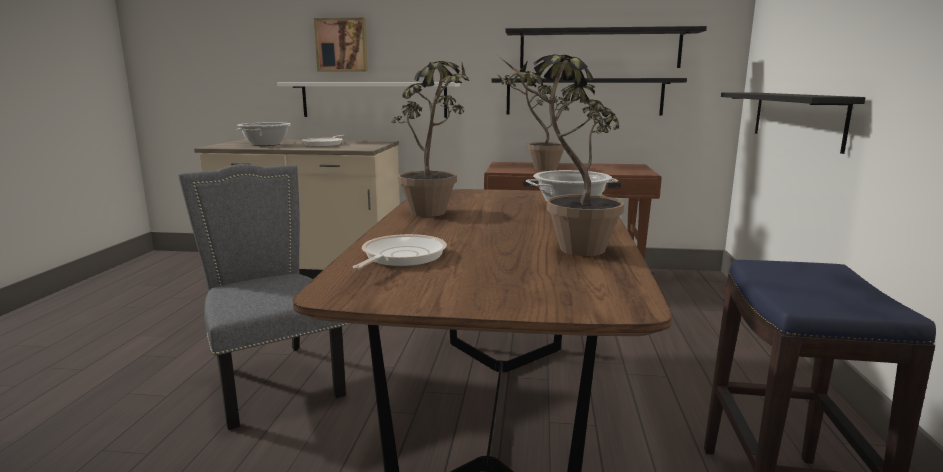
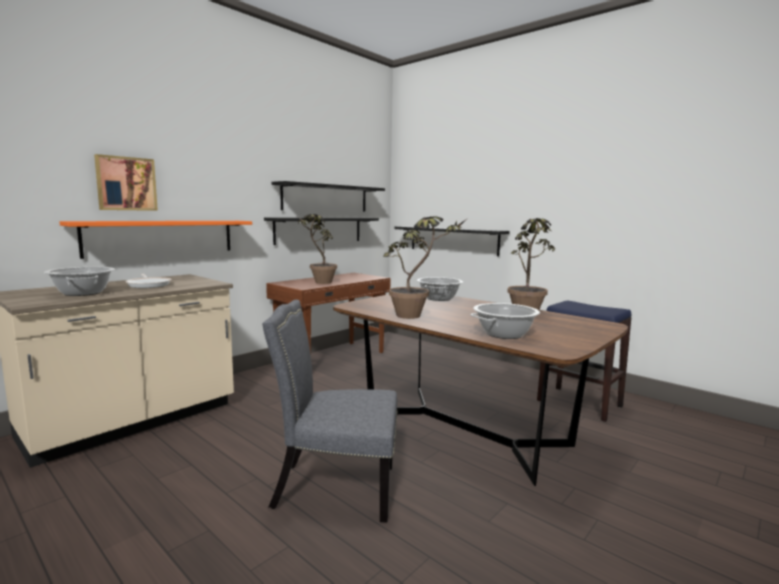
camera: 55 degrees left, 5 degrees down
white shelf [277,82,460,118] -> orange shelf [59,221,252,259]
frying pan [353,234,447,269] -> cooking pot [470,303,540,339]

